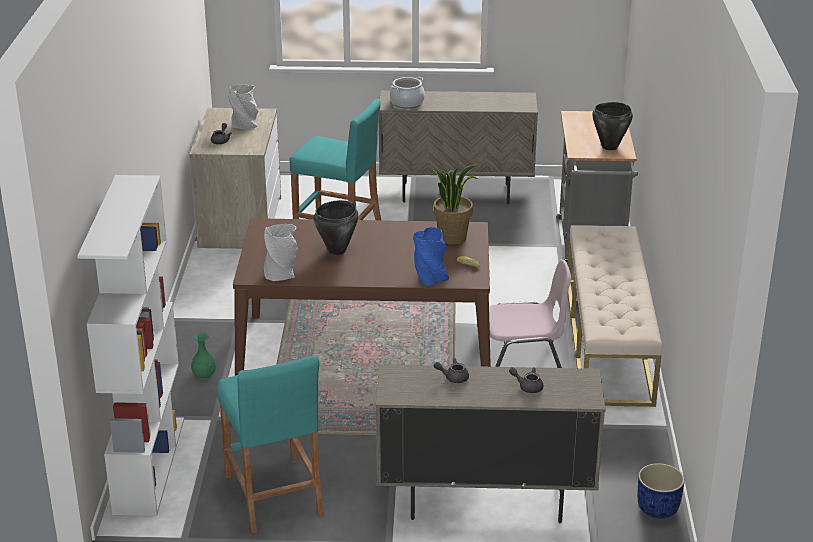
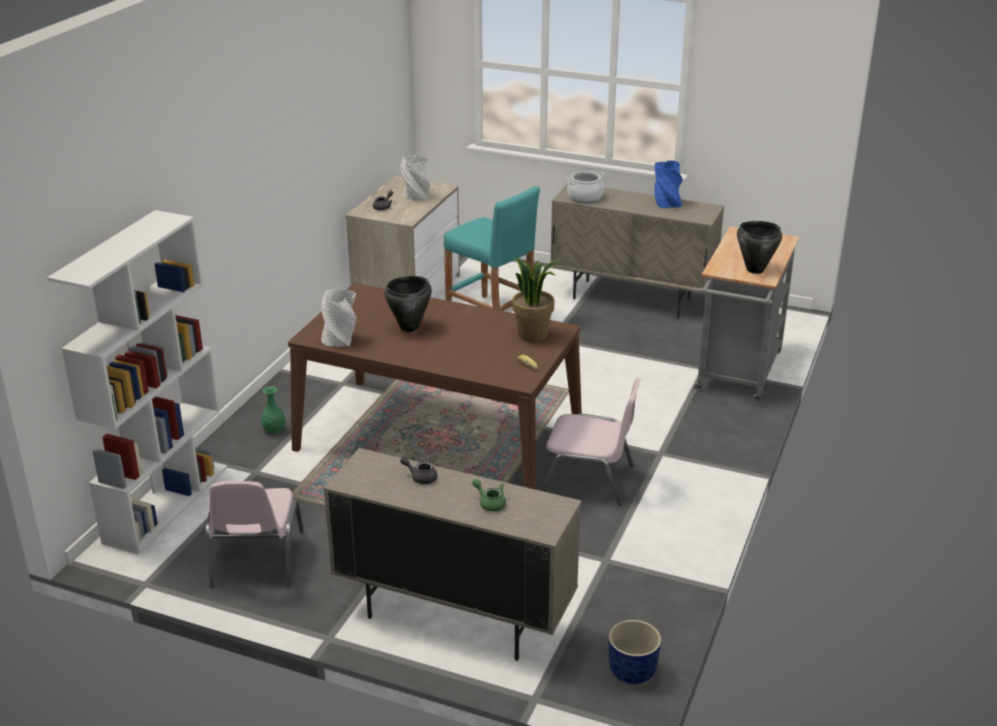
camera: 20 degrees right, 0 degrees up
turquoise stool [217,356,324,534] -> pink chair [206,481,304,588]
blue vase [413,227,449,286] -> blue vase moved to [654,160,682,208]
grey teapot [509,367,543,393] -> green teapot [472,479,506,512]
beige bench [568,225,662,407] -> none

